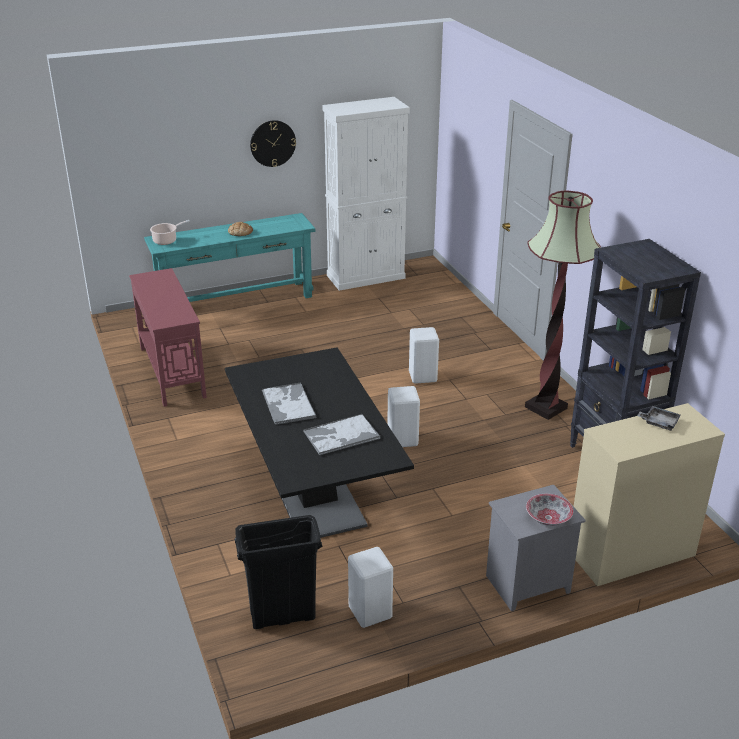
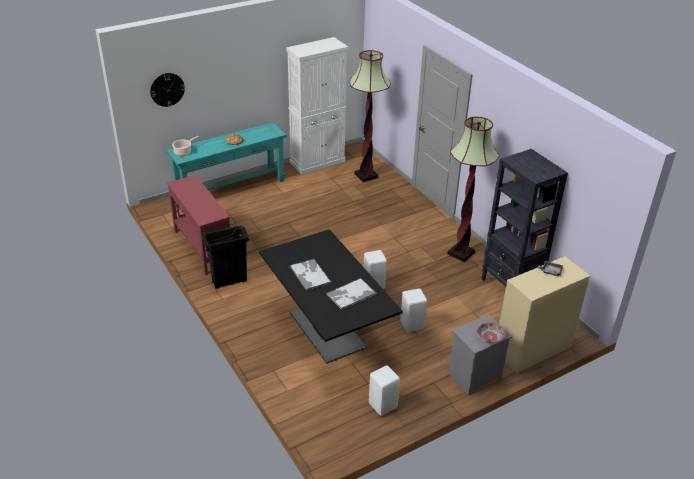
camera: 10 degrees left, 5 degrees up
black trash can [234,515,322,629] -> black trash can moved to [203,225,249,288]
wall clock [250,120,296,167] -> wall clock moved to [150,73,185,107]
white stool [409,327,439,384] -> white stool moved to [400,289,427,332]
none -> floor lamp [350,50,391,182]

